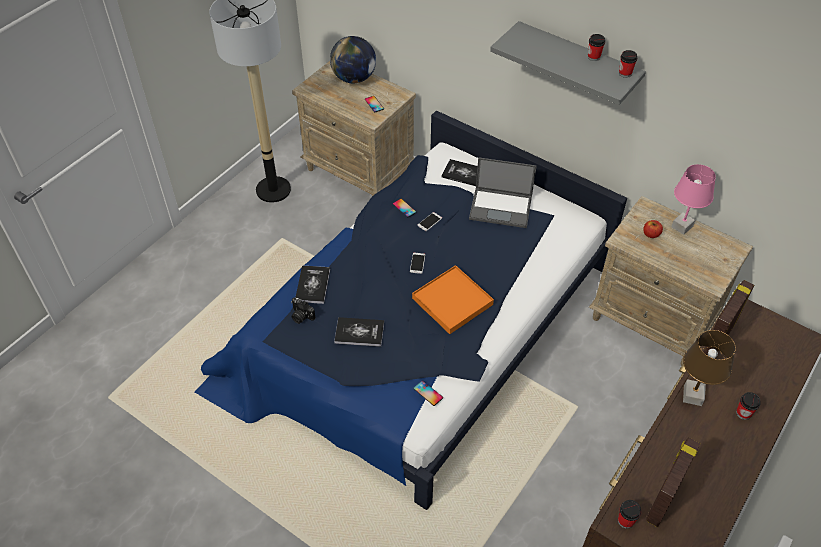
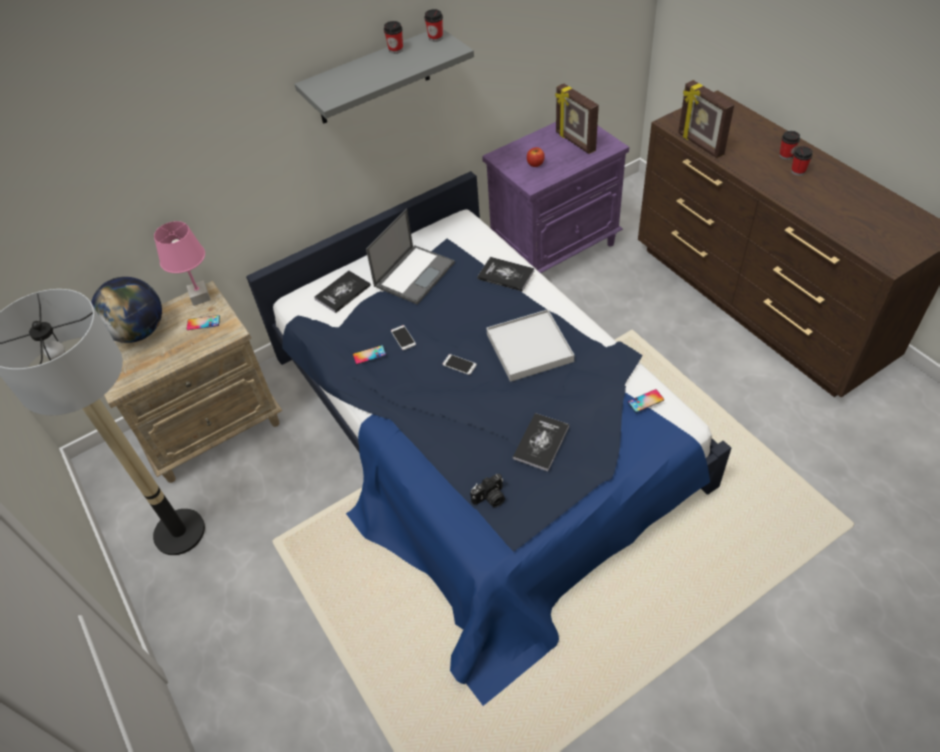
camera: 65 degrees left, 0 degrees up
book [295,265,330,304] -> book moved to [477,257,534,292]
orange tray [412,265,494,334] -> white tray [486,309,574,382]
beige nightstand [589,196,753,366] -> purple nightstand [482,122,629,273]
cup [618,500,641,529] -> cup moved to [791,146,813,176]
picture frame [646,437,701,527] -> picture frame moved to [555,83,599,154]
pink table lamp [671,164,716,235] -> pink table lamp moved to [154,221,211,306]
brown table lamp [683,330,736,406] -> none

